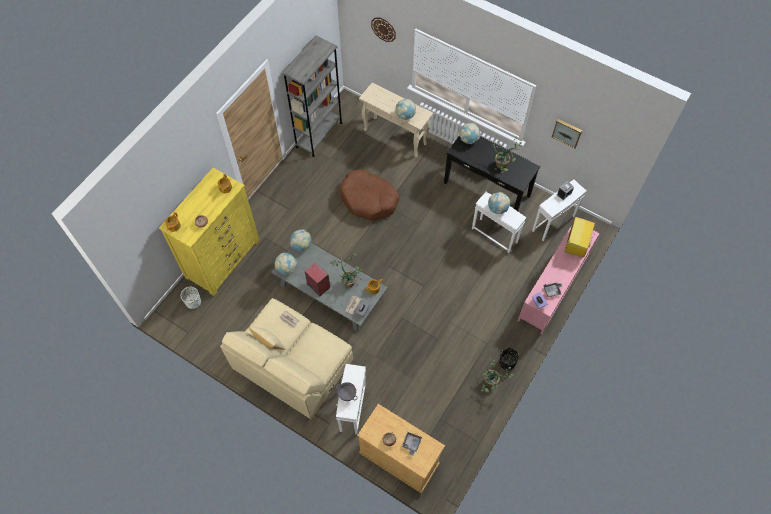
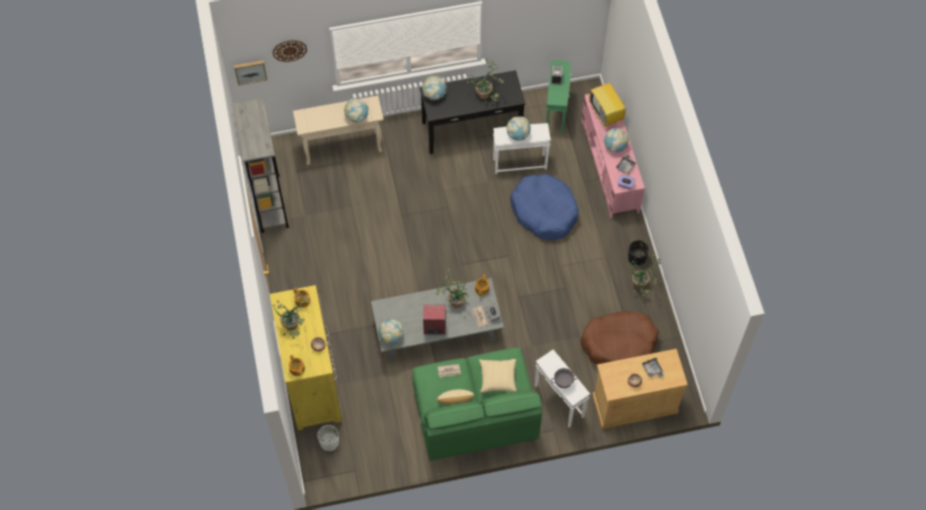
camera: 45 degrees left, 0 degrees up
beige sofa [220,298,353,419] -> green sofa [412,348,542,461]
globe [290,230,312,251] -> globe moved to [604,128,629,152]
brown dog bed [339,169,399,221] -> brown dog bed moved to [581,311,659,365]
white side table [532,180,586,241] -> green side table [546,60,572,136]
picture [552,119,582,148] -> picture moved to [234,60,267,85]
none -> potted plant [273,292,308,339]
none -> pillow [479,359,517,393]
none -> blue dog bed [510,174,579,240]

